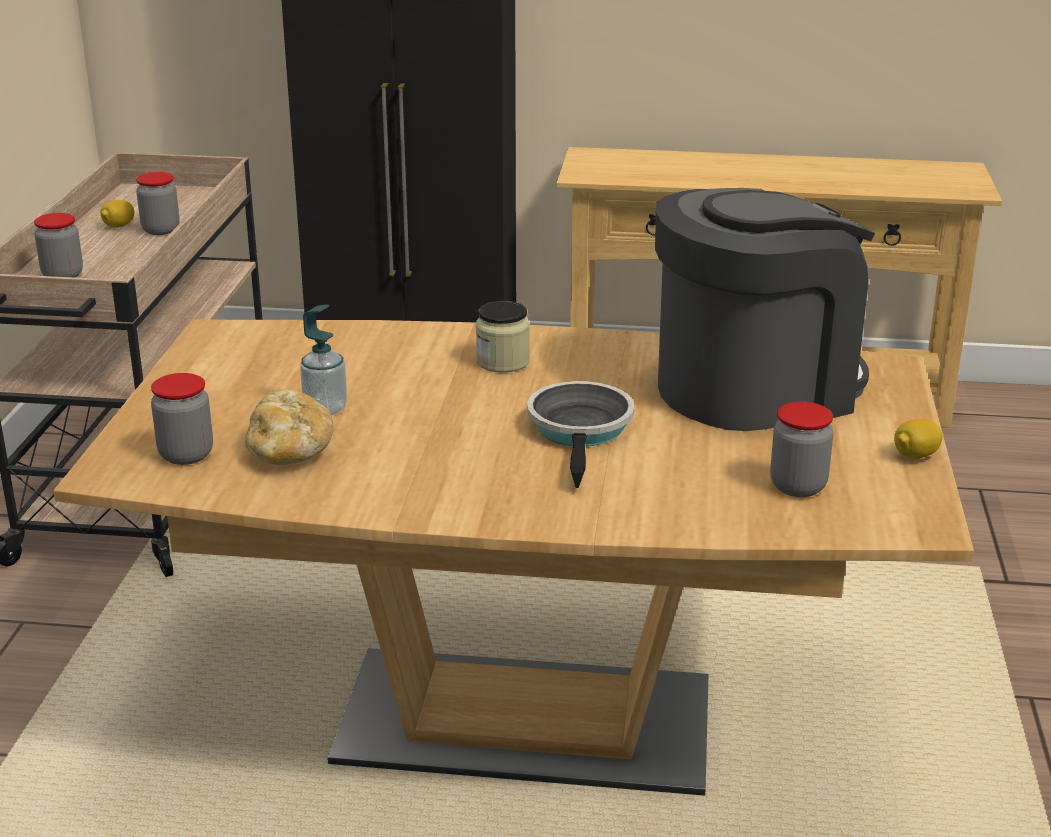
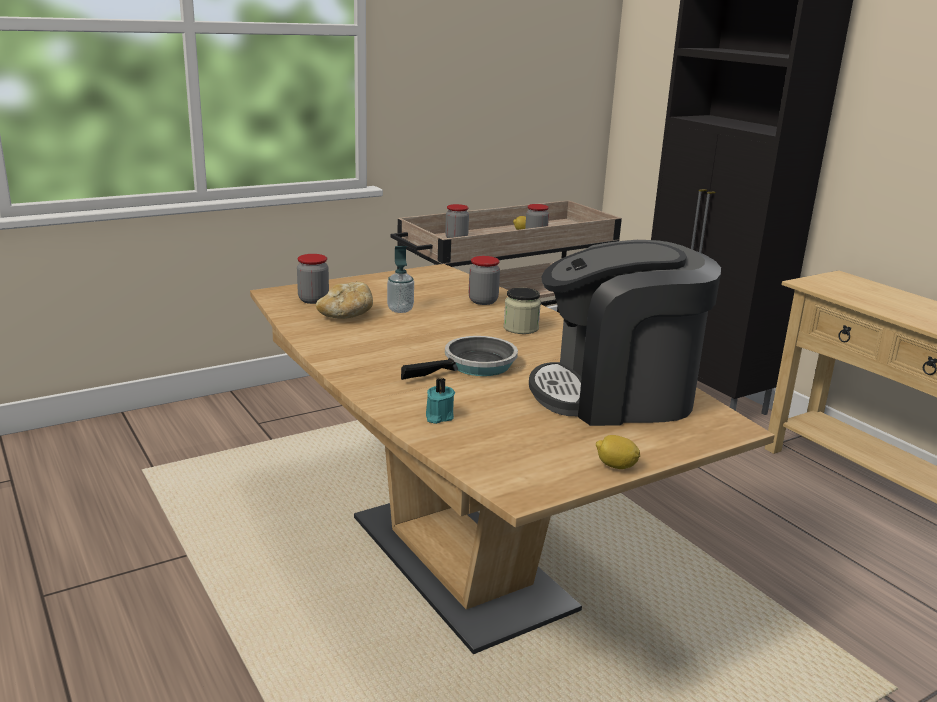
camera: 50 degrees right, 5 degrees down
coffee machine [655,188,875,431] -> coffee machine turned 150 degrees clockwise [529,240,721,426]
jar [770,401,834,497] -> jar moved to [469,256,500,305]
none -> turquoise candle [426,378,455,424]

